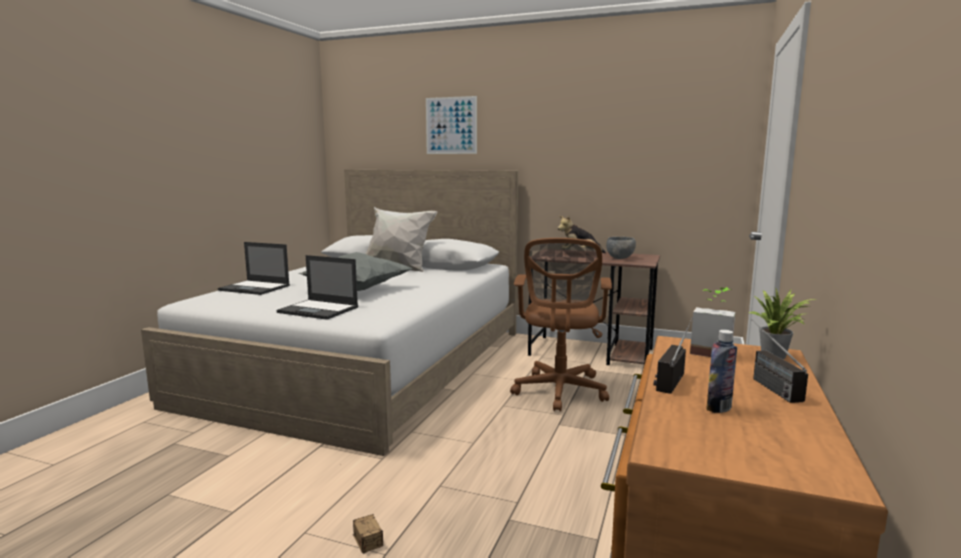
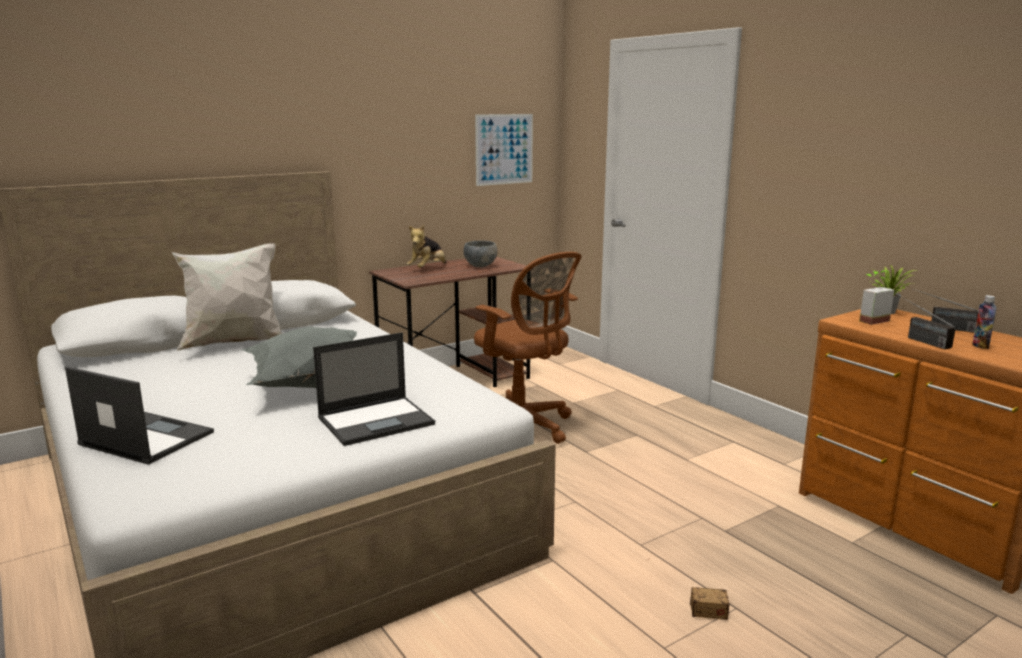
camera: 55 degrees left, 5 degrees up
laptop [218,242,290,295] -> laptop turned 120 degrees counterclockwise [65,366,214,465]
picture [426,96,477,154] -> picture moved to [475,114,533,186]

